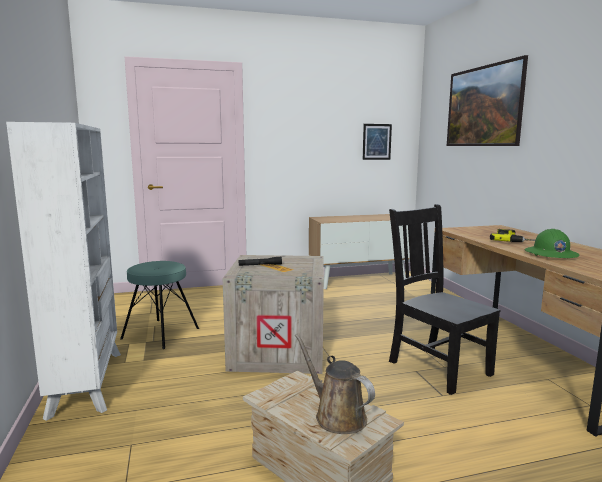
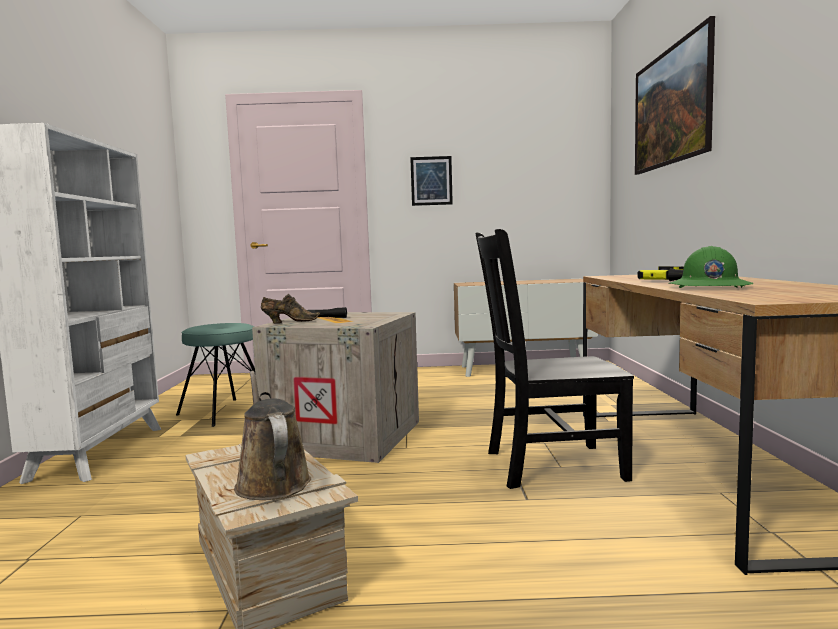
camera: 15 degrees right, 5 degrees down
picture [363,124,392,160] -> picture moved to [410,156,453,206]
black chair [389,204,501,395] -> black chair turned 75 degrees counterclockwise [475,229,634,489]
none -> brown shoe [261,294,320,323]

